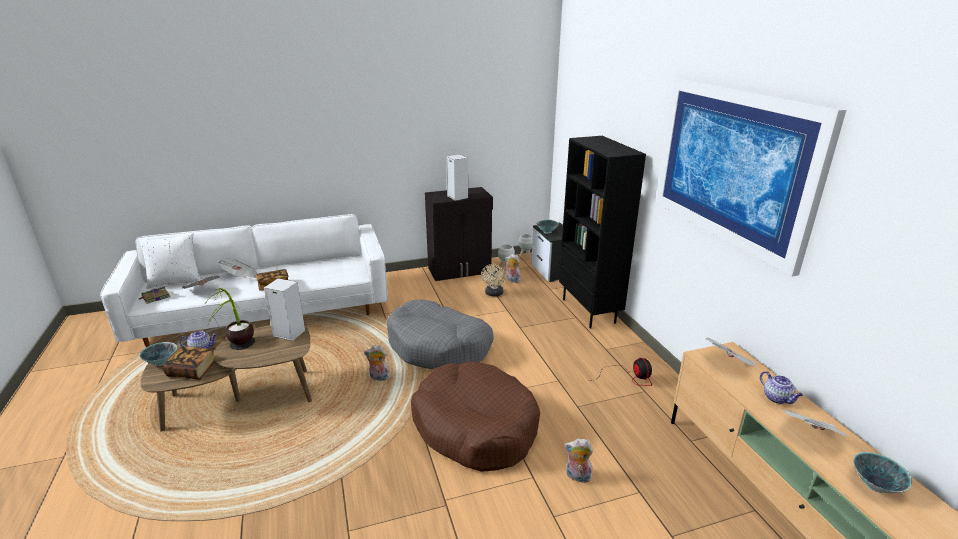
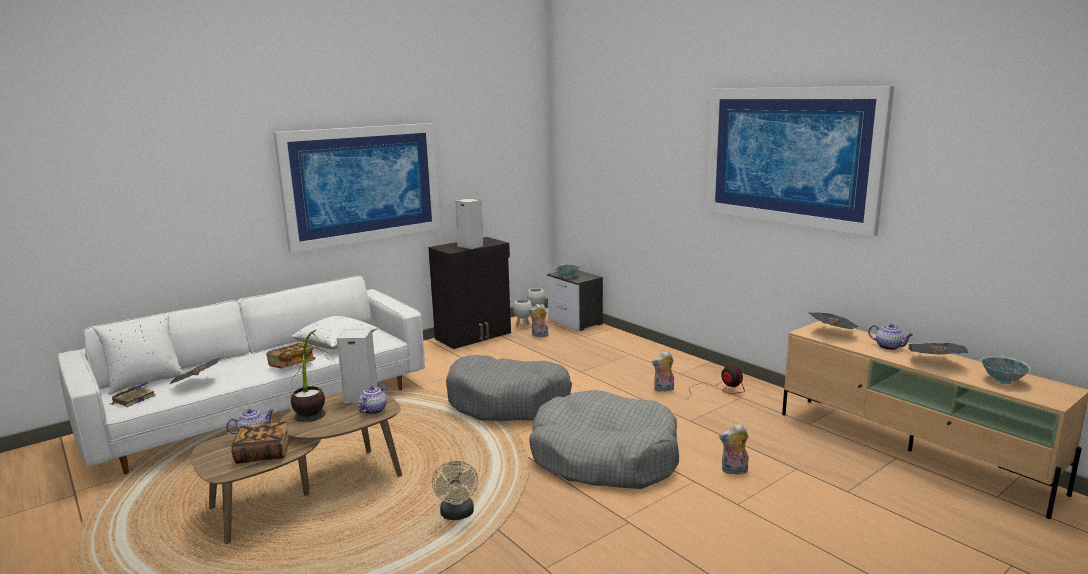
camera: 20 degrees left, 10 degrees down
bowl [139,342,177,366] -> none
newspaper [217,259,257,278] -> none
plush toy [364,345,390,381] -> plush toy moved to [652,351,674,392]
brown dog bed [411,361,540,472] -> grey dog bed [529,390,679,489]
beige fan [481,264,505,296] -> beige fan moved to [432,460,478,520]
black bookcase [559,136,646,328] -> none
none -> picture [274,123,440,253]
none -> white pillow [291,316,378,349]
none -> teapot [358,384,387,414]

